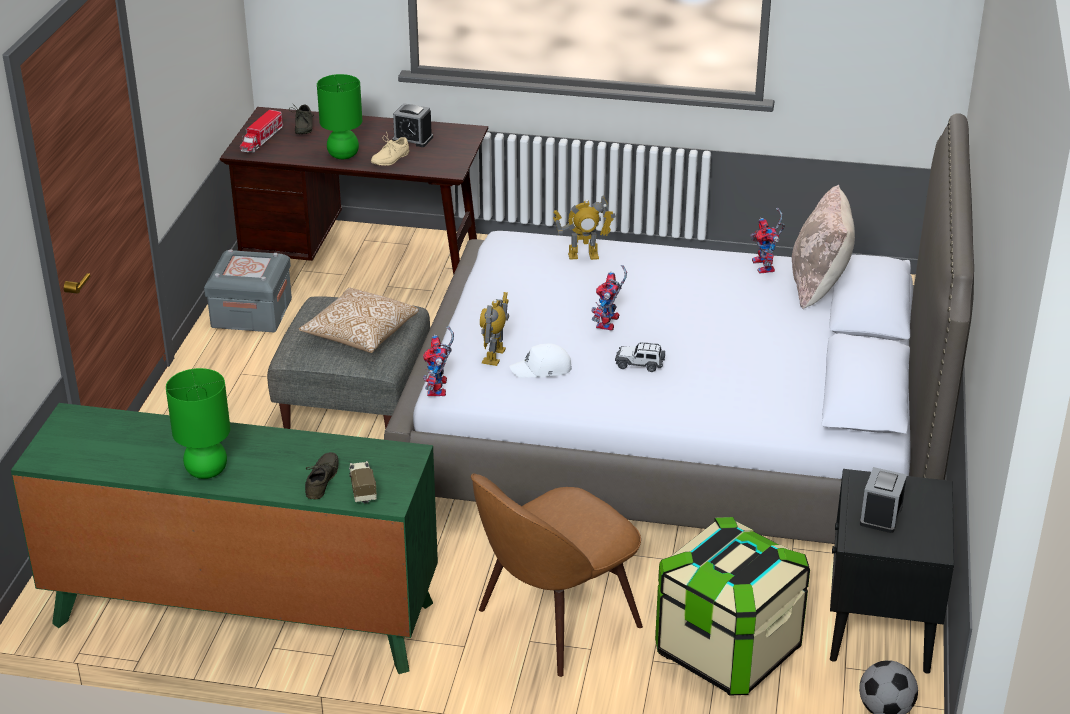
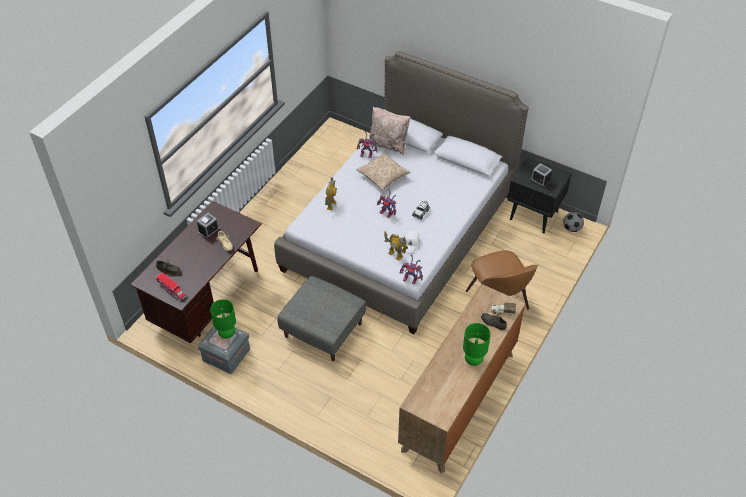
camera: 70 degrees left, 15 degrees up
green dresser [11,403,438,674] -> brown dresser [398,284,525,474]
pillow [299,288,419,353] -> pillow moved to [357,153,410,191]
green table lamp [317,74,362,159] -> green table lamp moved to [210,299,236,339]
storage box [655,517,810,696] -> none

